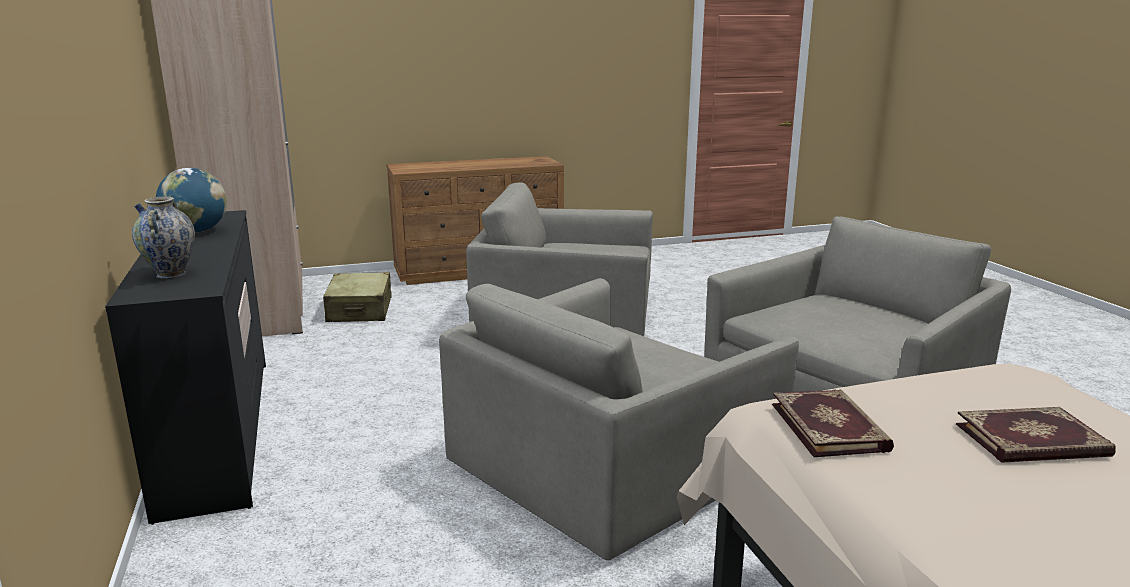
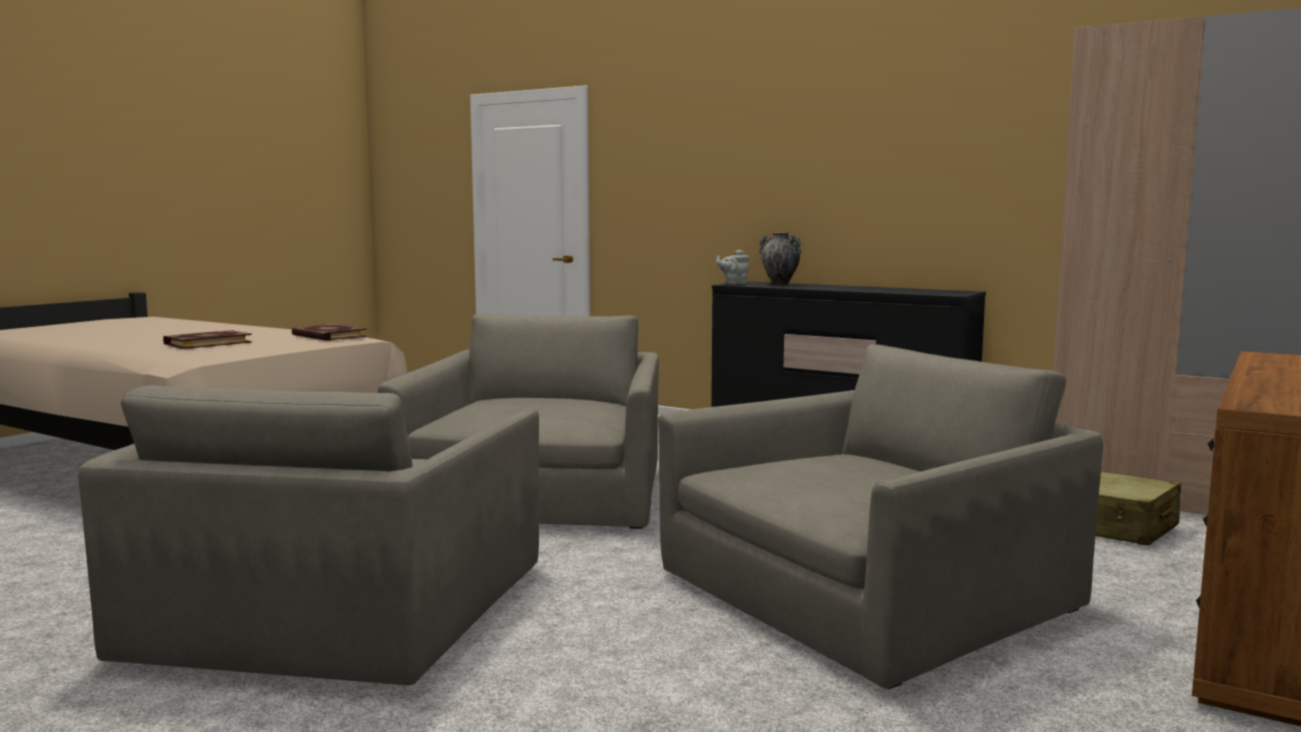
camera: 140 degrees right, 10 degrees down
globe [156,168,227,232] -> none
none -> grey teapot [716,250,749,285]

